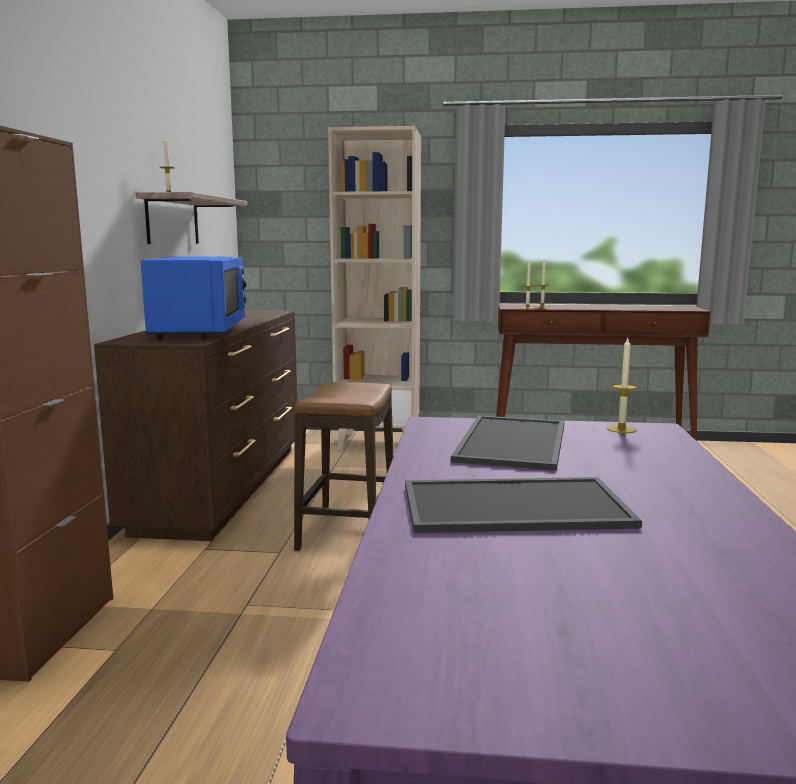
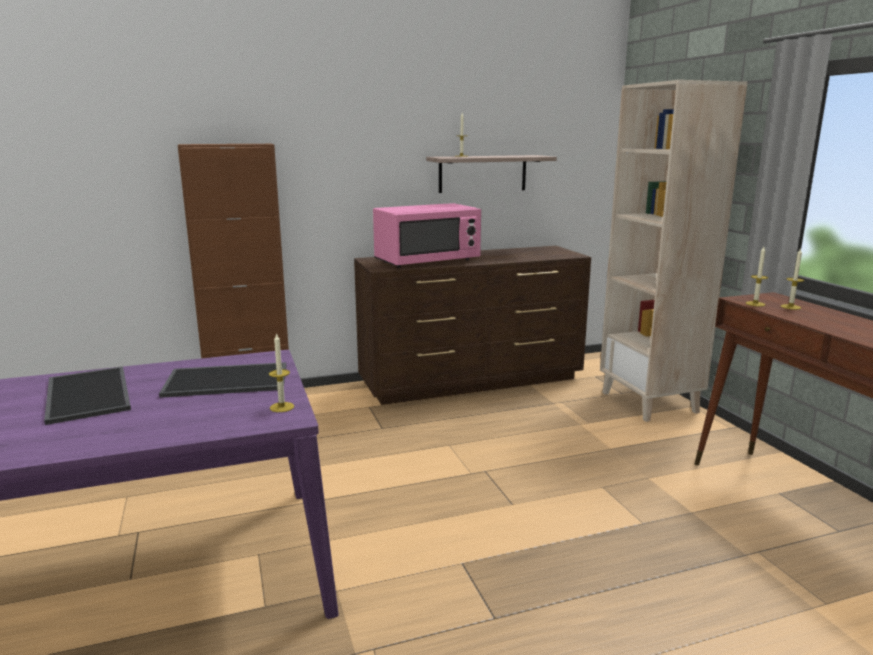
camera: 65 degrees right, 5 degrees up
blue microwave [141,257,246,340] -> pink microwave [373,203,481,268]
stool [294,382,393,551] -> none

